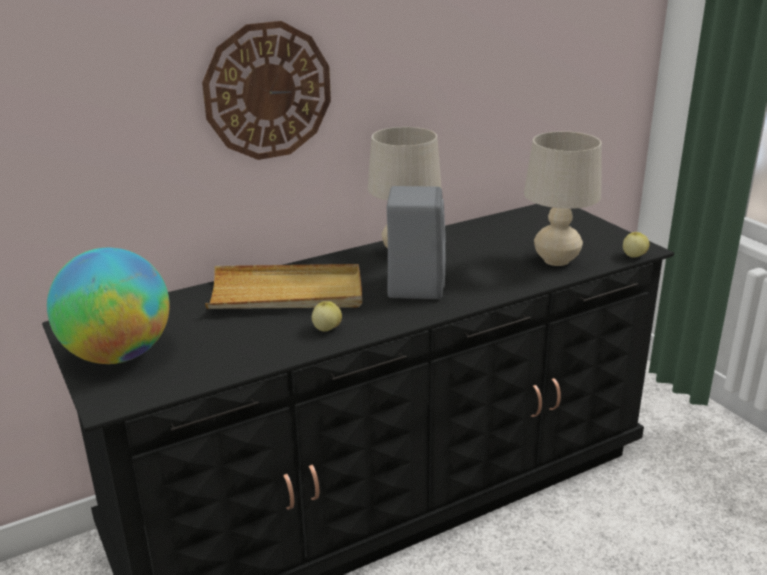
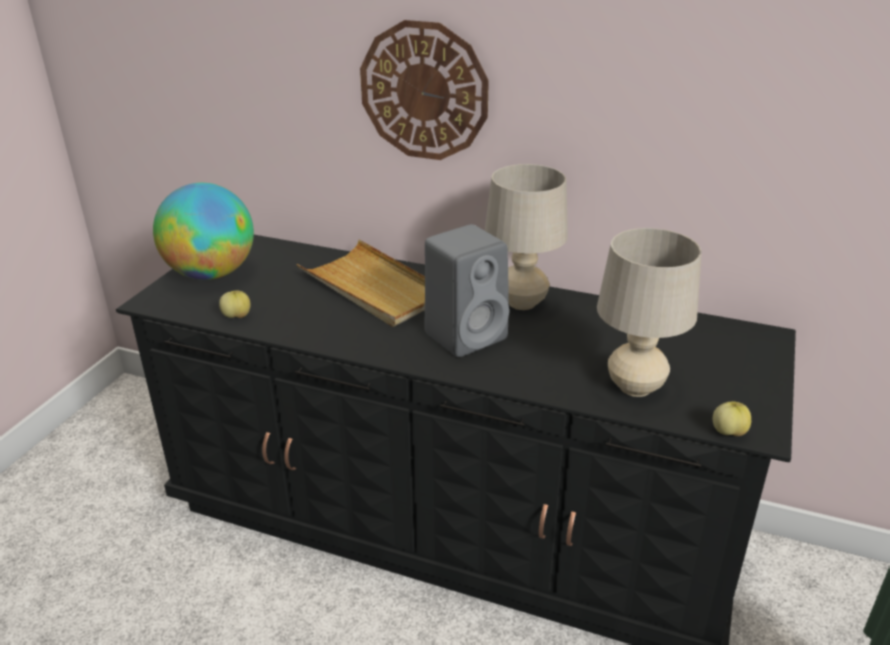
camera: 50 degrees right, 5 degrees up
apple [312,301,342,332] -> apple moved to [219,291,251,318]

